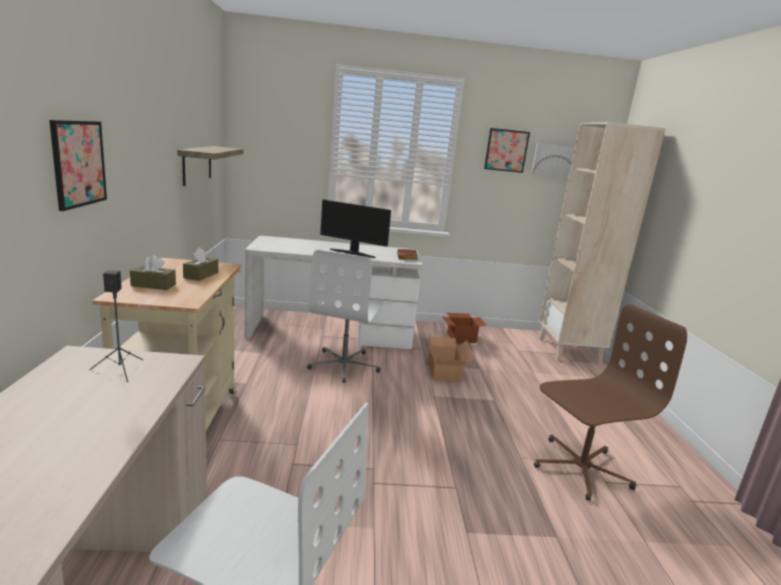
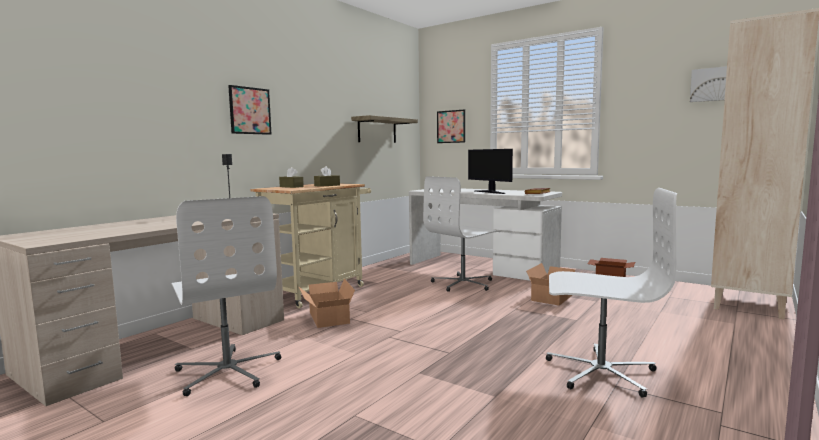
camera: 40 degrees right, 10 degrees down
picture [484,128,530,173] -> picture moved to [437,109,465,143]
brown office chair [534,304,687,501] -> white office chair [546,188,677,398]
none -> cardboard box [298,279,355,328]

